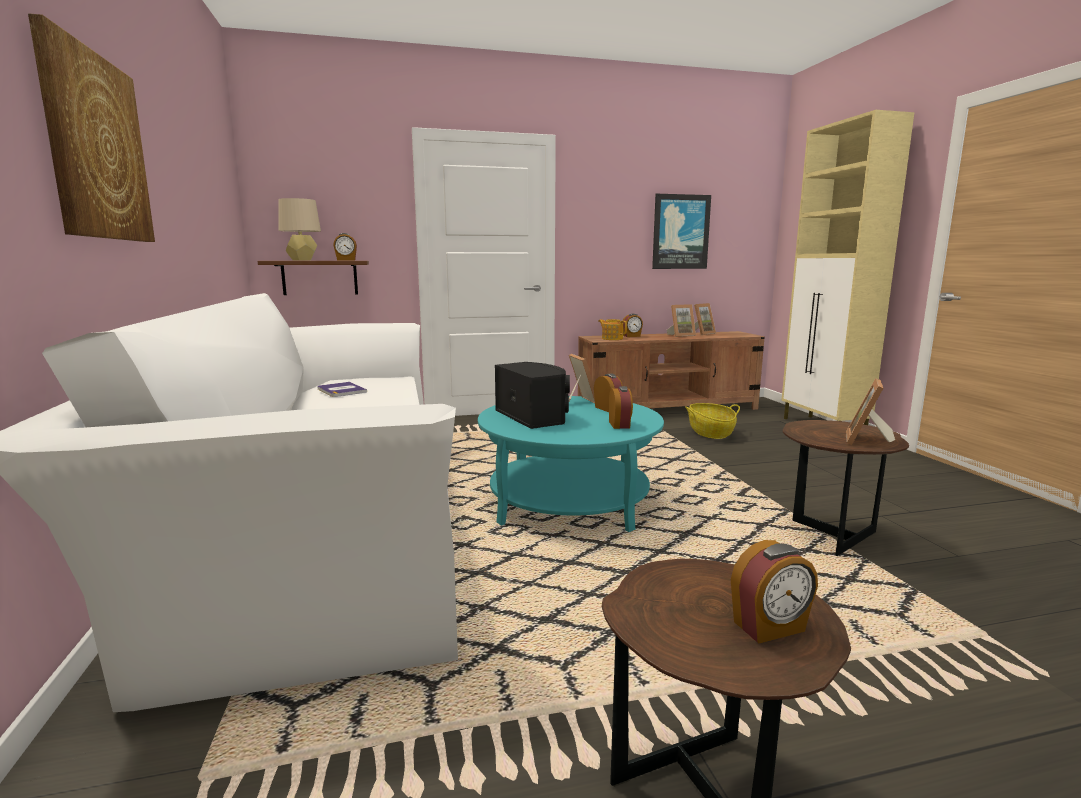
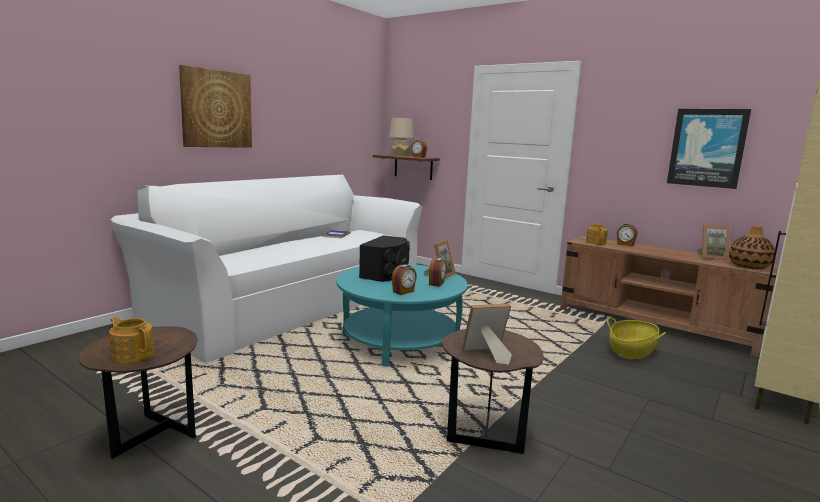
camera: 50 degrees right, 0 degrees up
picture frame [667,304,696,337] -> none
alarm clock [731,540,818,644] -> teapot [109,317,154,363]
none -> vase [729,225,775,269]

